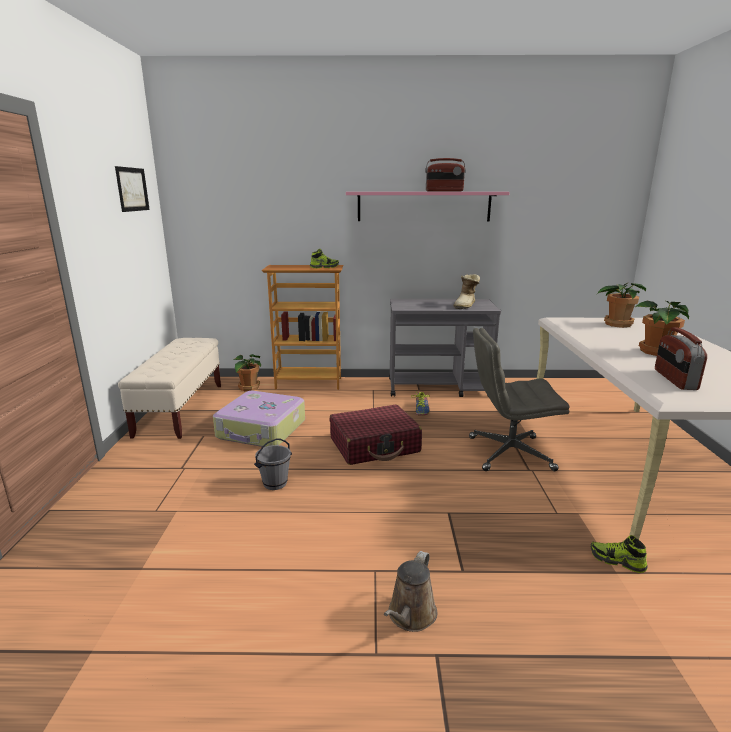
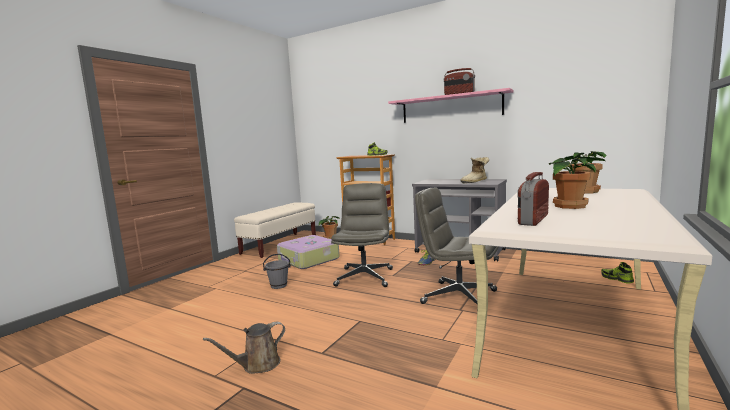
camera: 30 degrees right, 10 degrees down
picture [115,166,150,212] -> none
red suitcase [330,405,422,465] -> grey office chair [331,183,393,287]
shoe [591,535,648,573] -> shoe moved to [601,262,634,283]

